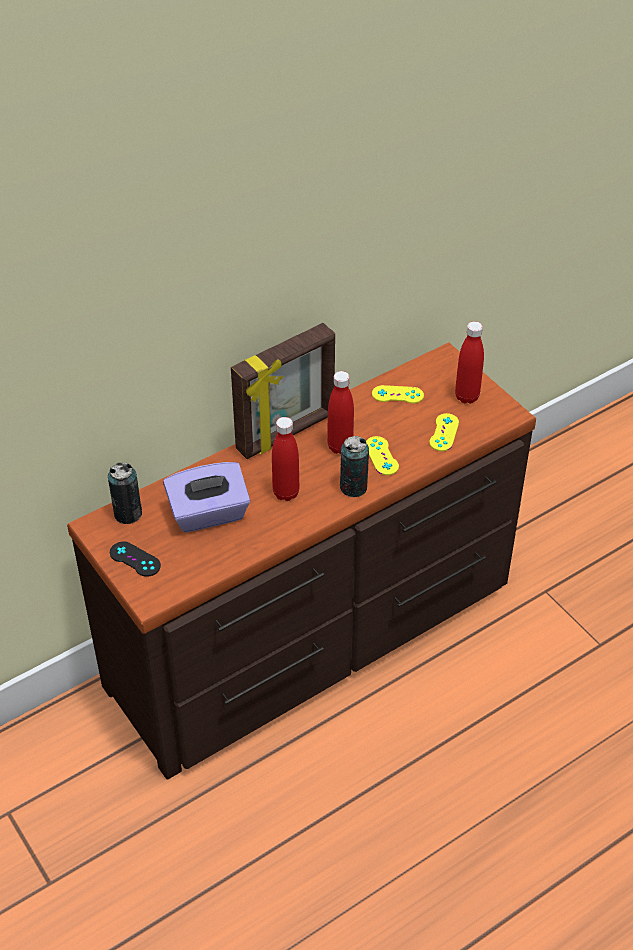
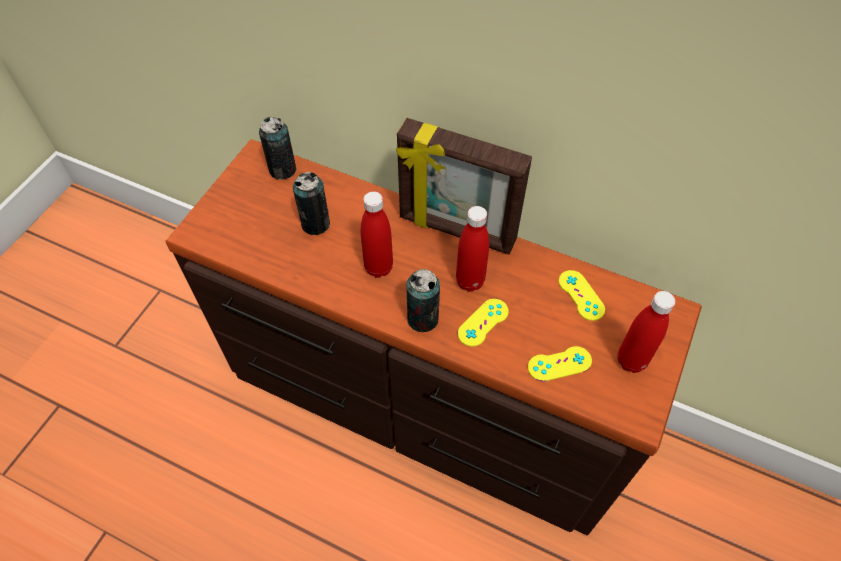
camera: 60 degrees right, 10 degrees up
black game controller [110,542,161,577] -> none
purple tissue box [163,462,250,532] -> can [293,172,330,235]

